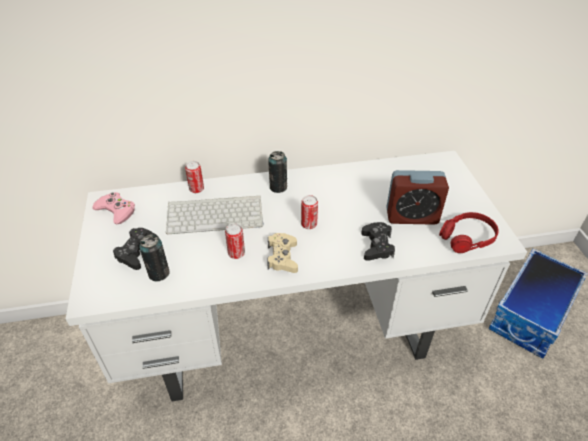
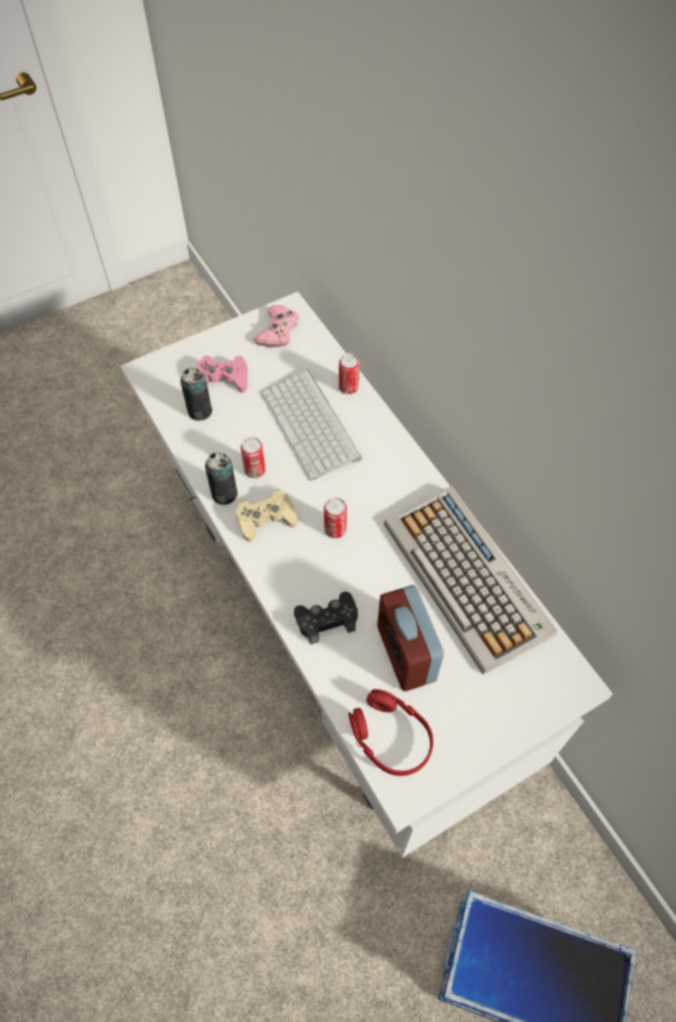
camera: 70 degrees right, 15 degrees up
black game controller [113,228,159,270] -> pink game controller [196,356,248,393]
can [268,151,287,193] -> can moved to [205,452,238,505]
none -> keyboard [384,486,558,674]

